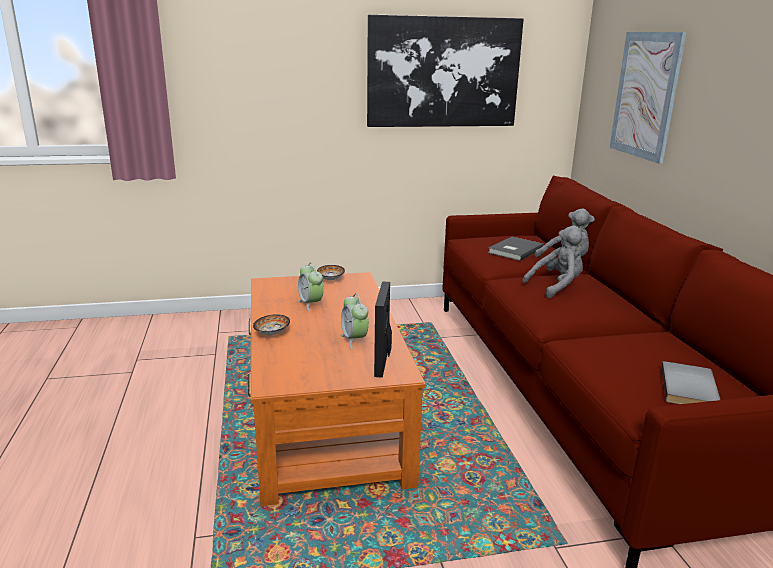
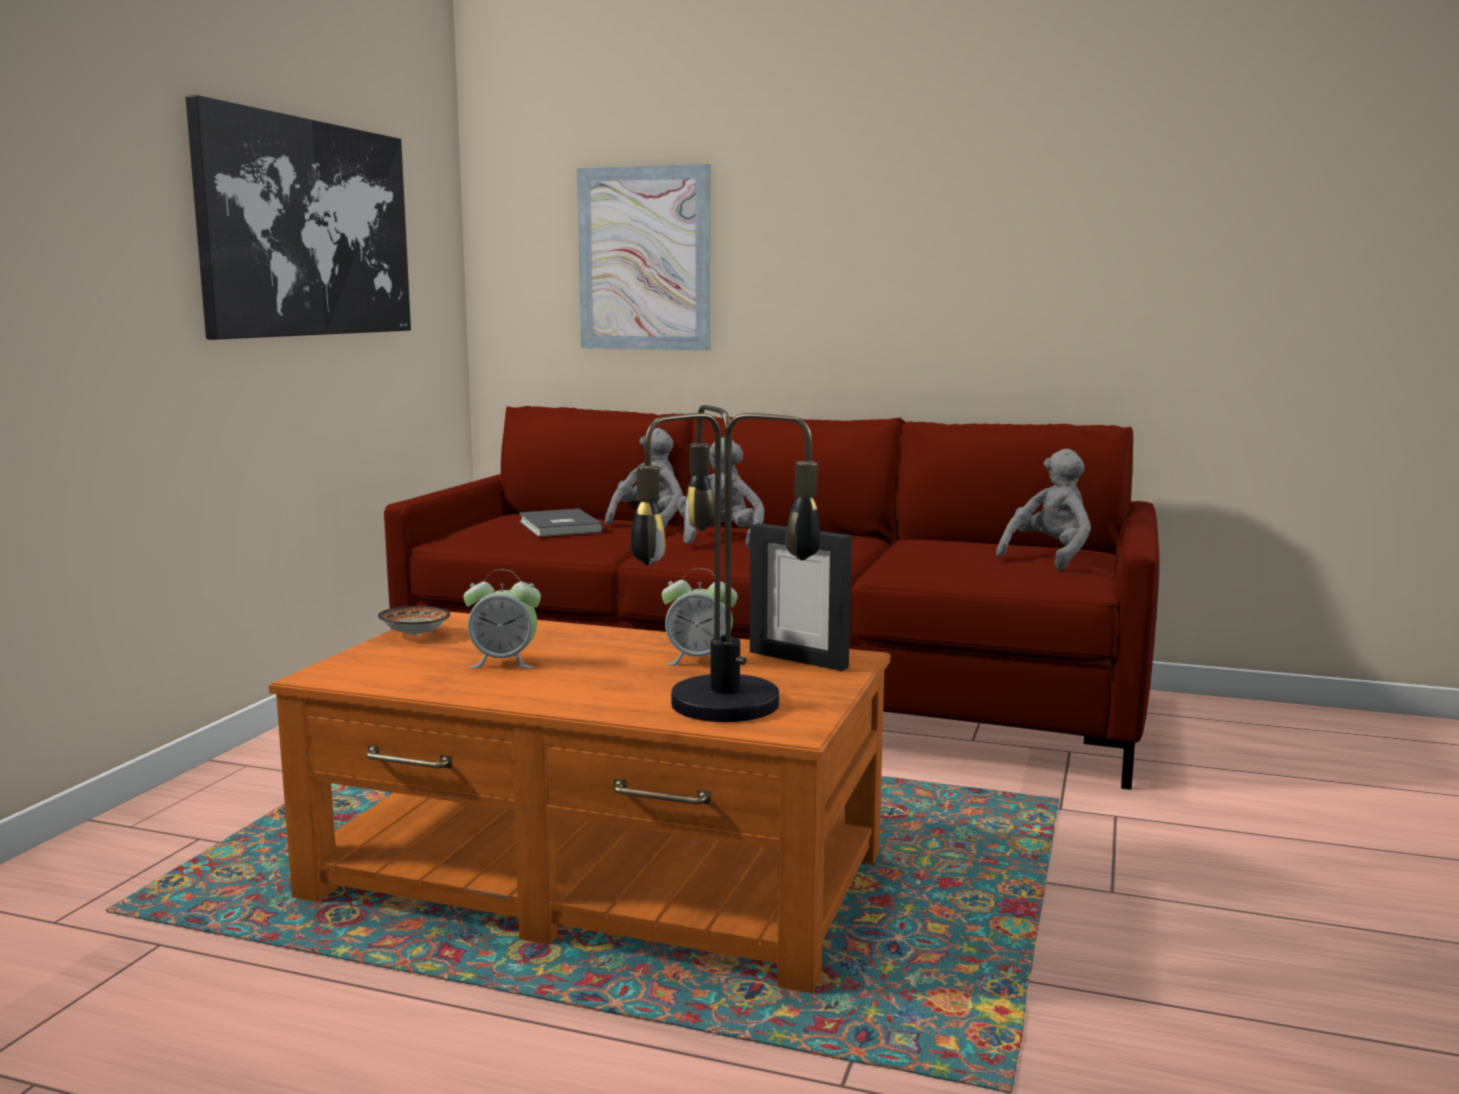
camera: 60 degrees left, 10 degrees down
bowl [253,314,290,335] -> none
grey book [661,361,720,404] -> grey plush toy [996,449,1091,570]
none -> table lamp [631,405,820,722]

